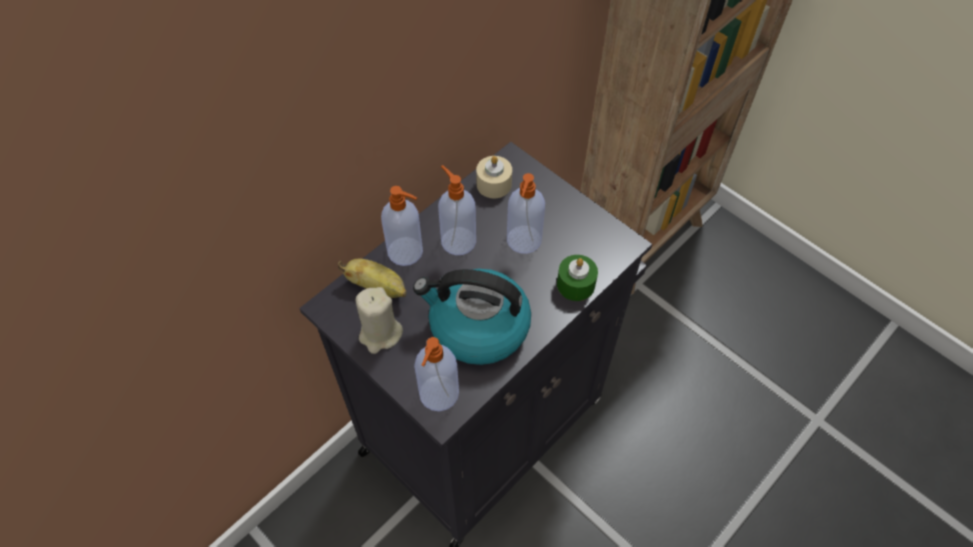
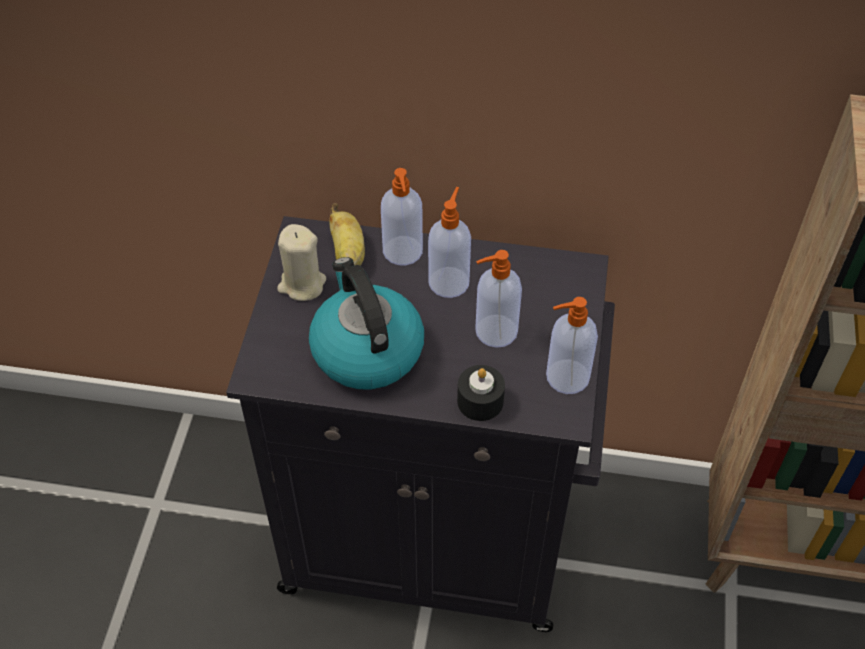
camera: 55 degrees right, 5 degrees down
soap dispenser [414,337,459,411] -> soap dispenser moved to [546,297,598,394]
beige candle [476,156,512,199] -> none
green candle [557,255,598,301] -> black candle [457,365,505,421]

